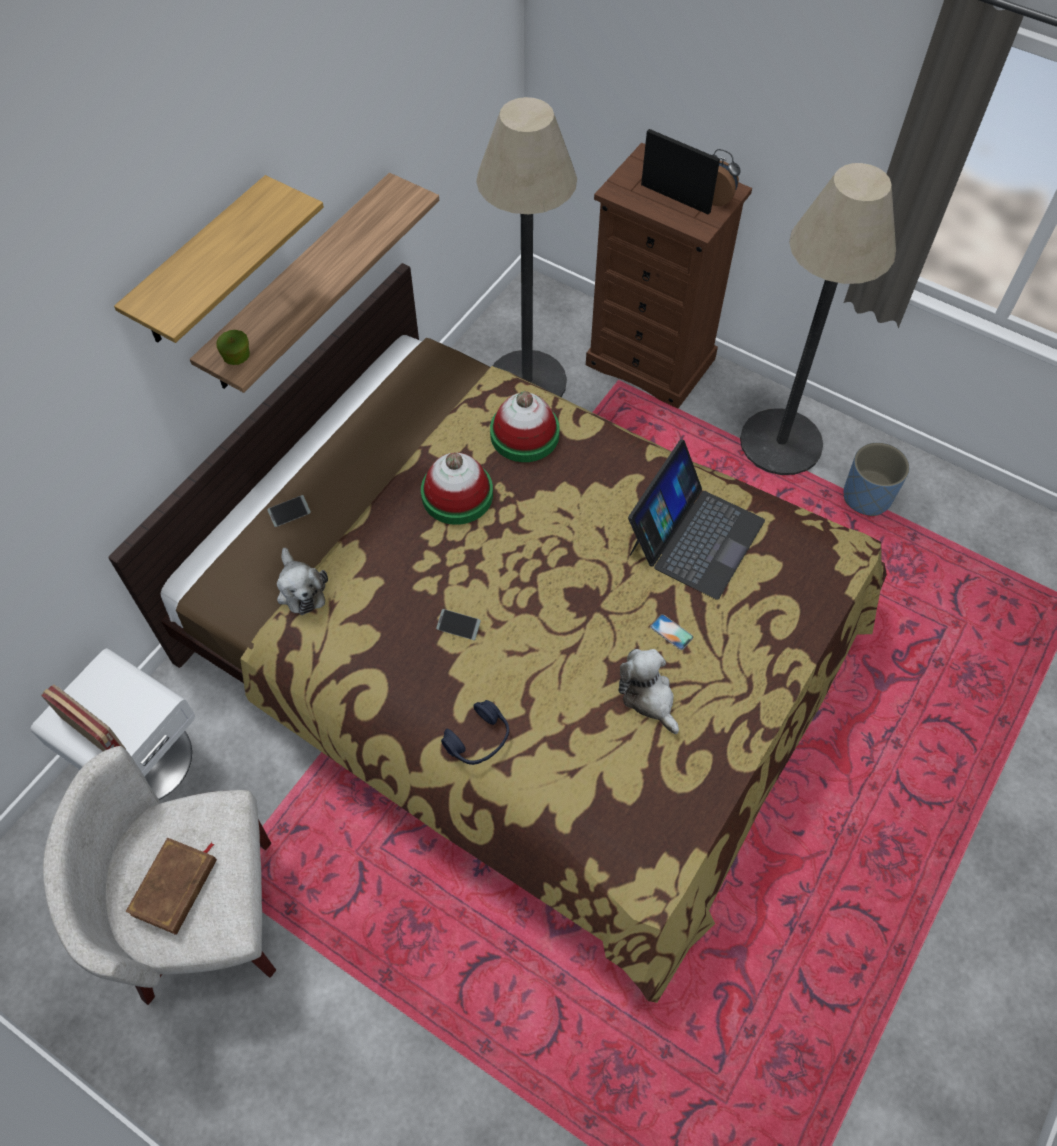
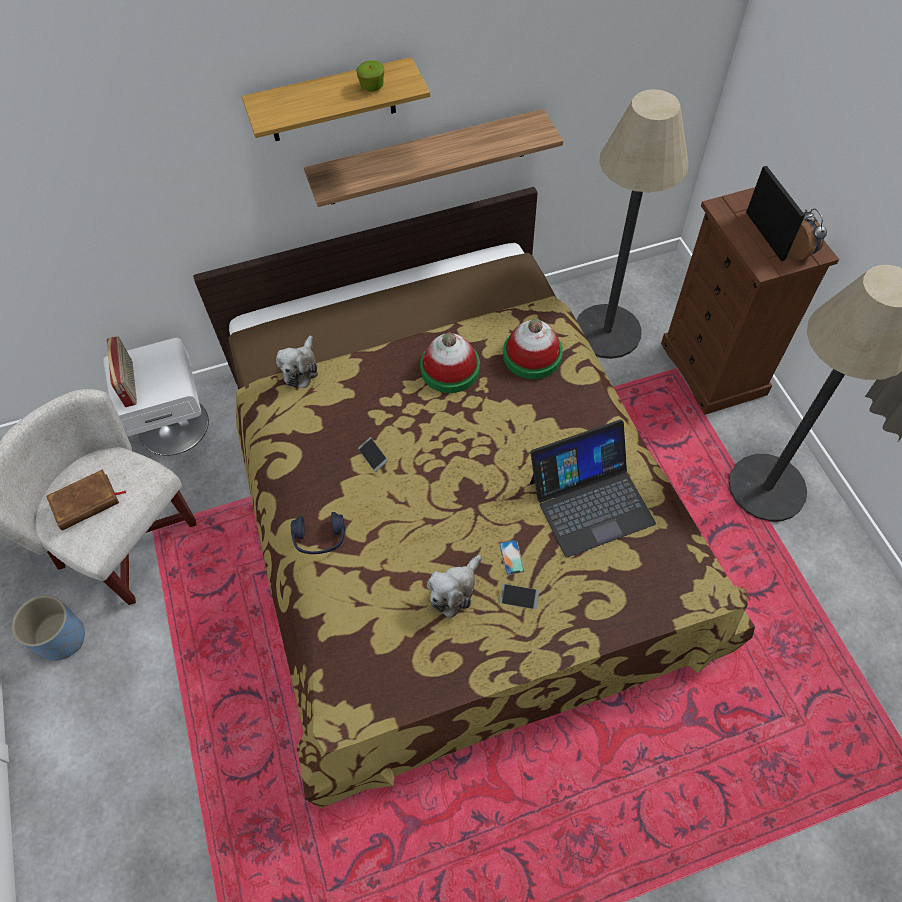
camera: 40 degrees right, 0 degrees up
apple [216,330,250,365] -> apple moved to [356,60,384,92]
phone [267,495,311,527] -> phone moved to [499,584,539,609]
plush toy [618,649,679,734] -> plush toy turned 150 degrees counterclockwise [427,555,482,618]
blue planter [844,443,909,516] -> blue planter moved to [12,595,85,661]

